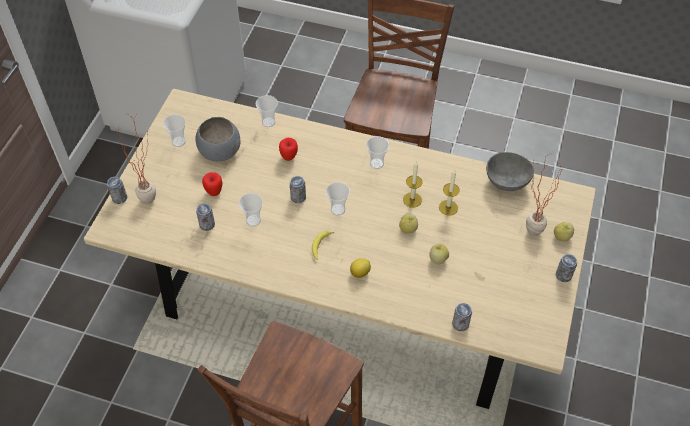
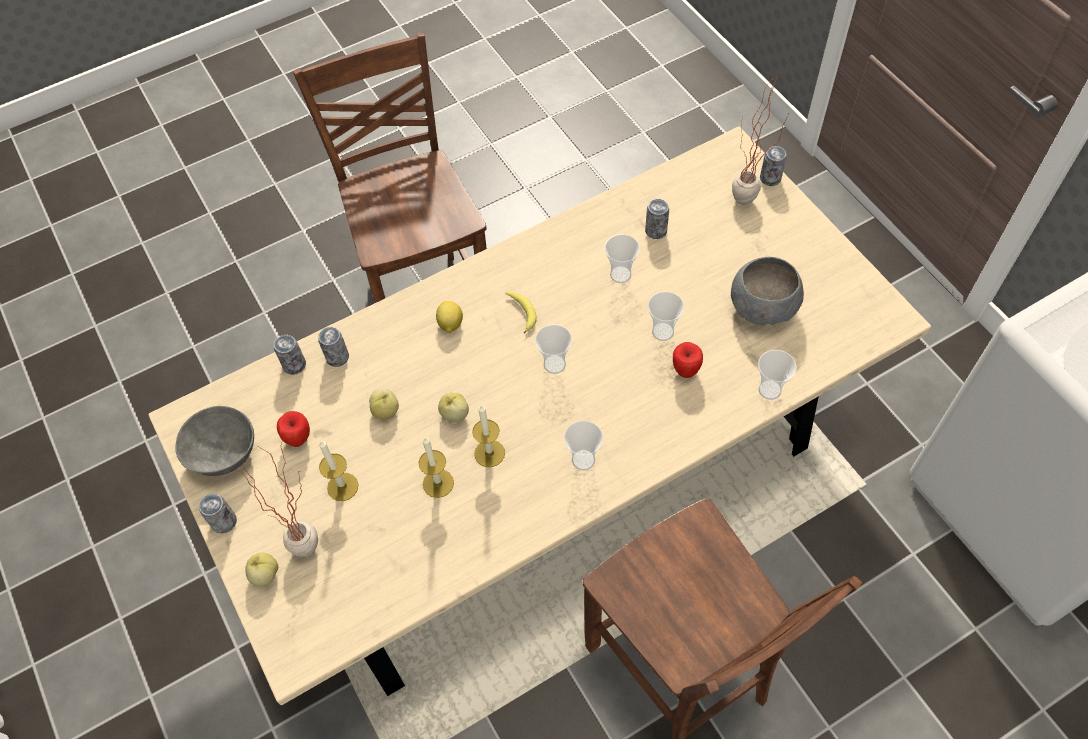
camera: 135 degrees right, 5 degrees up
cup [163,114,186,147] -> cup moved to [648,292,684,341]
apple [202,172,222,196] -> apple moved to [277,411,310,447]
can [290,176,306,203] -> can moved to [318,327,349,367]
grey bowl [486,152,534,191] -> grey bowl moved to [176,406,254,476]
none -> candle [319,441,359,501]

